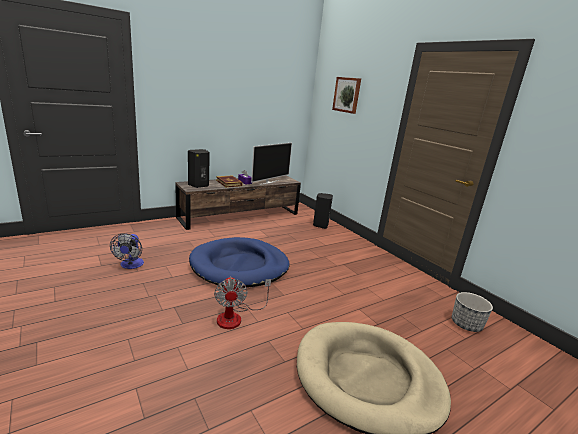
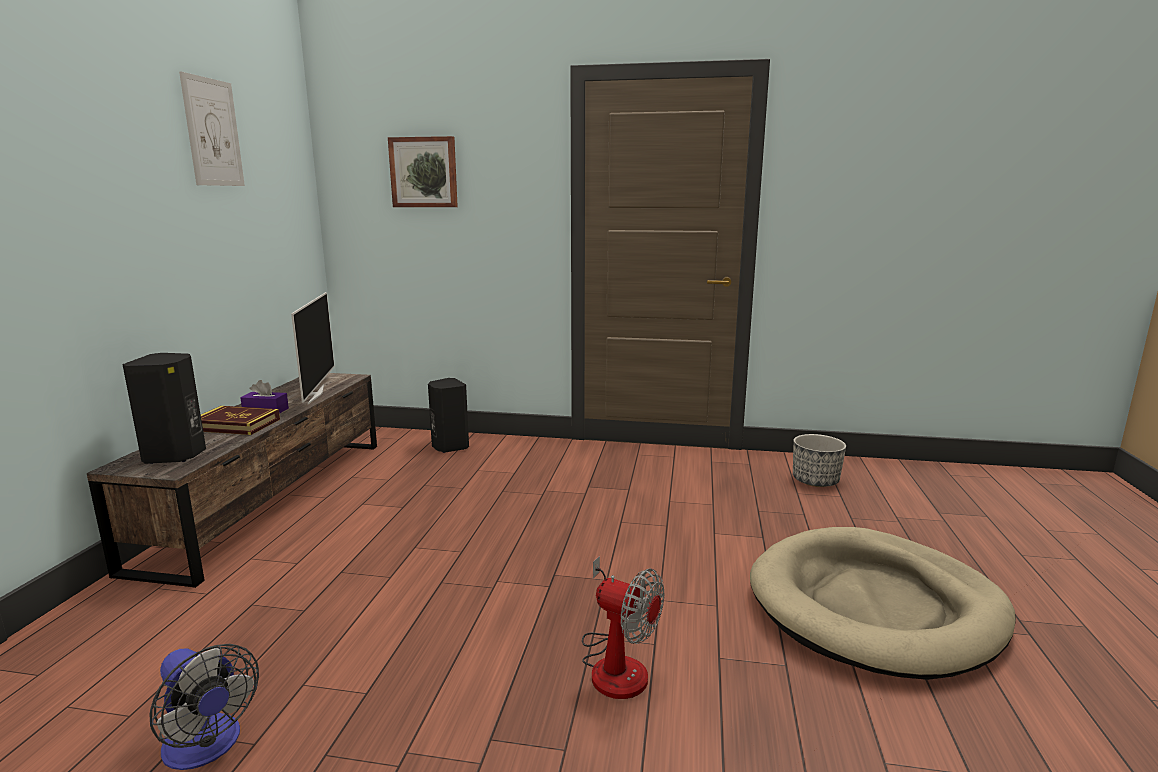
camera: 45 degrees left, 5 degrees down
blue dog bed [189,237,290,288] -> none
none -> picture [179,72,245,186]

